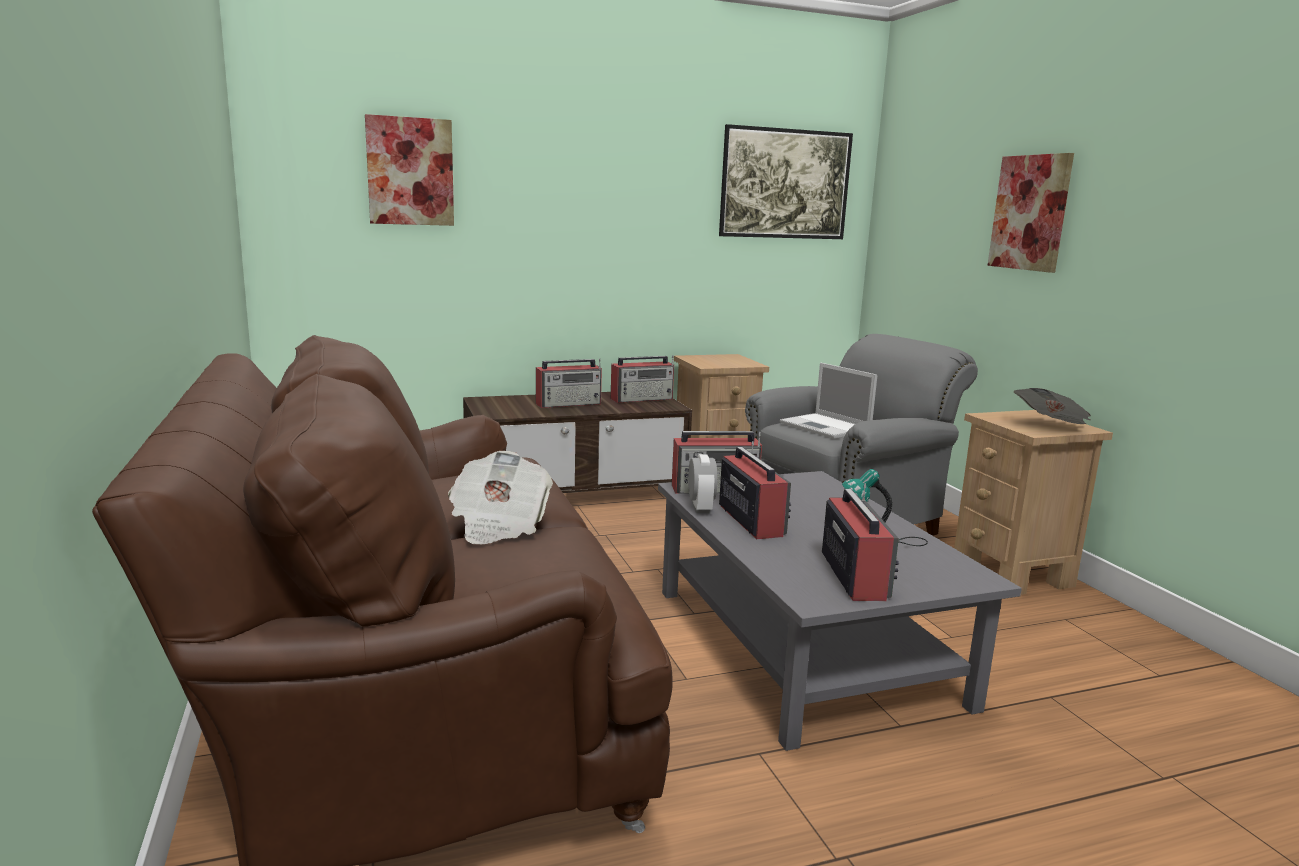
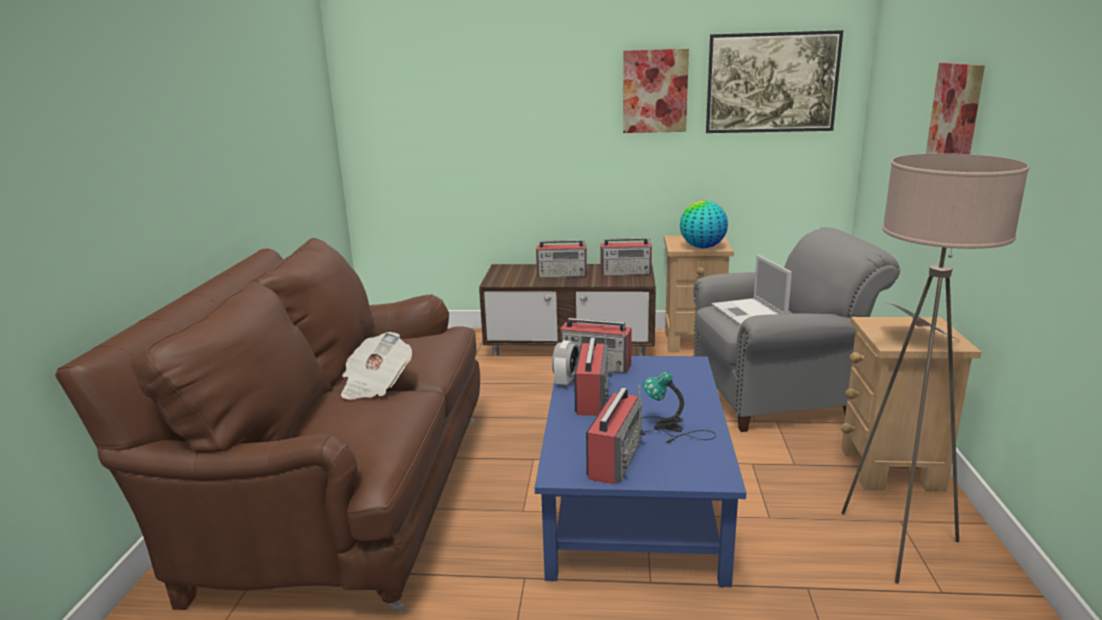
camera: 25 degrees right, 5 degrees up
picture [365,114,454,226] -> picture moved to [623,49,689,133]
grey coffee table [658,471,1022,751] -> blue coffee table [535,356,746,587]
none -> globe [680,201,728,248]
none -> beige floor lamp [841,153,1029,584]

